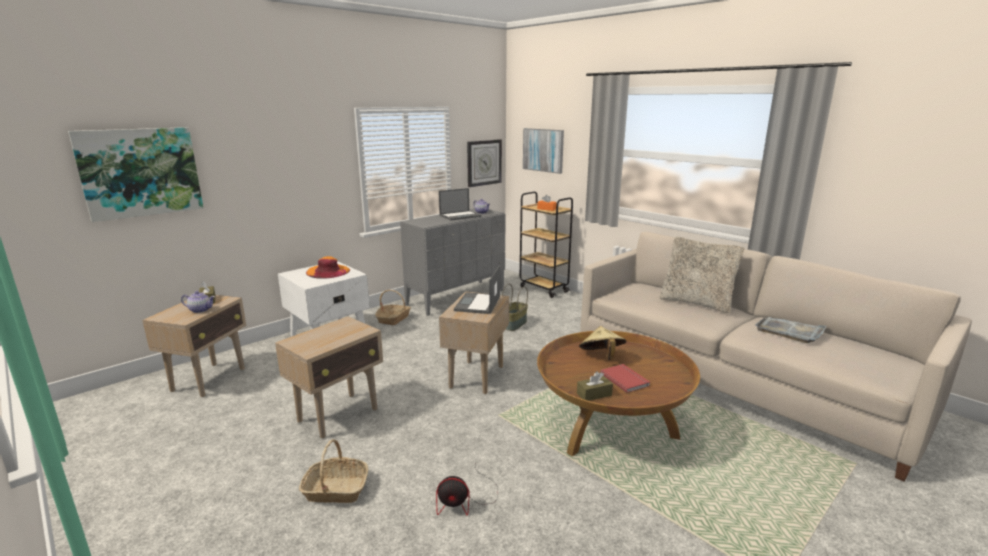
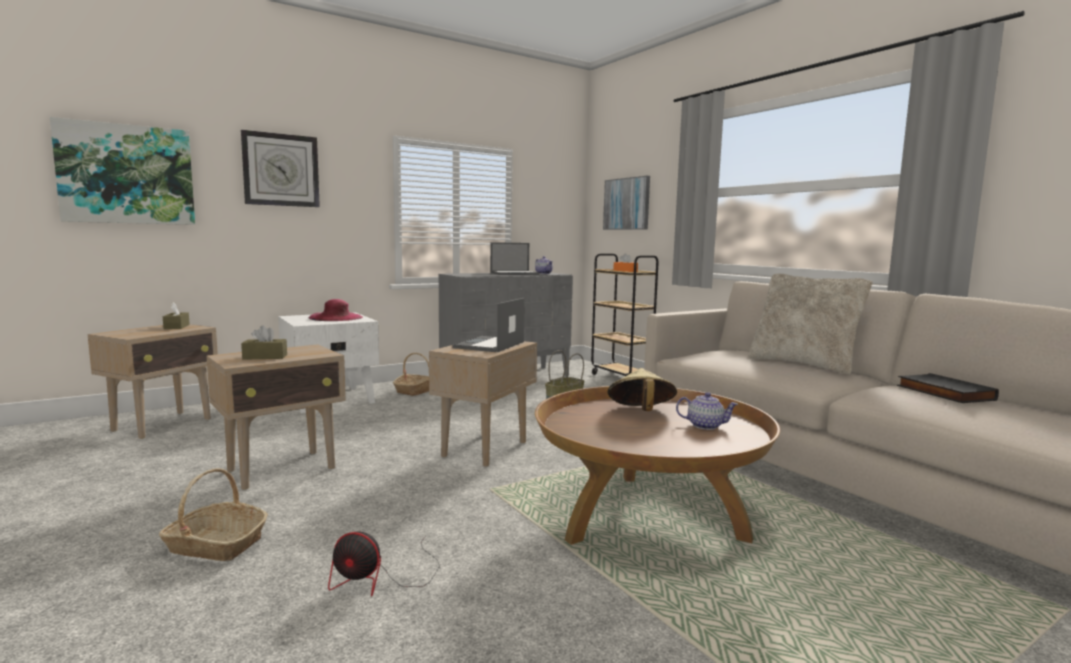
camera: 10 degrees right, 10 degrees down
teapot [181,291,215,313] -> teapot moved to [676,392,738,430]
orange hat [306,256,350,279] -> pink hat [309,299,363,321]
wall clock [467,139,502,187] -> wall clock moved to [241,130,320,207]
brown tissue box [577,371,613,401] -> brown tissue box moved to [241,325,287,360]
red book [600,364,650,393] -> none
grey tray [756,317,827,343] -> black book [897,373,999,403]

